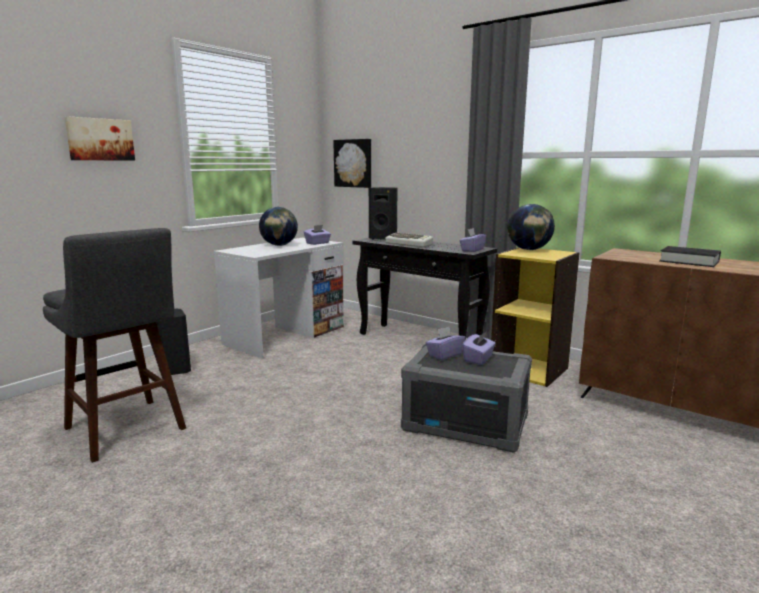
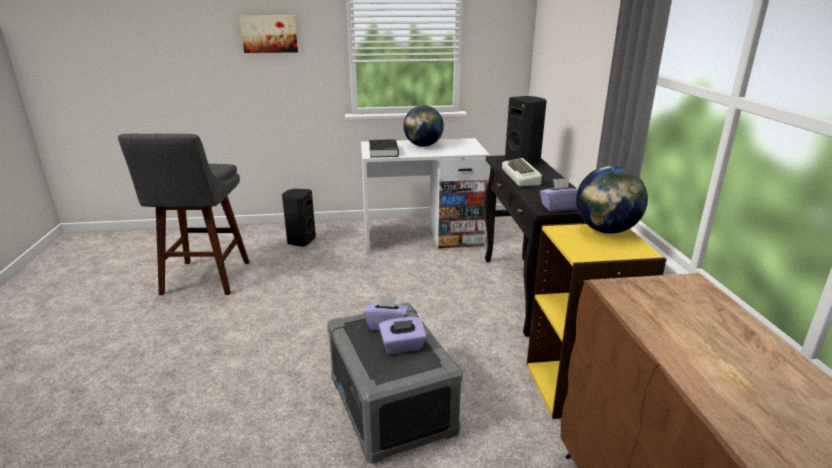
camera: 45 degrees right, 10 degrees up
purple tissue box [304,225,331,245] -> none
picture [333,139,371,188] -> none
black book [659,246,721,267] -> black book moved to [369,139,399,158]

